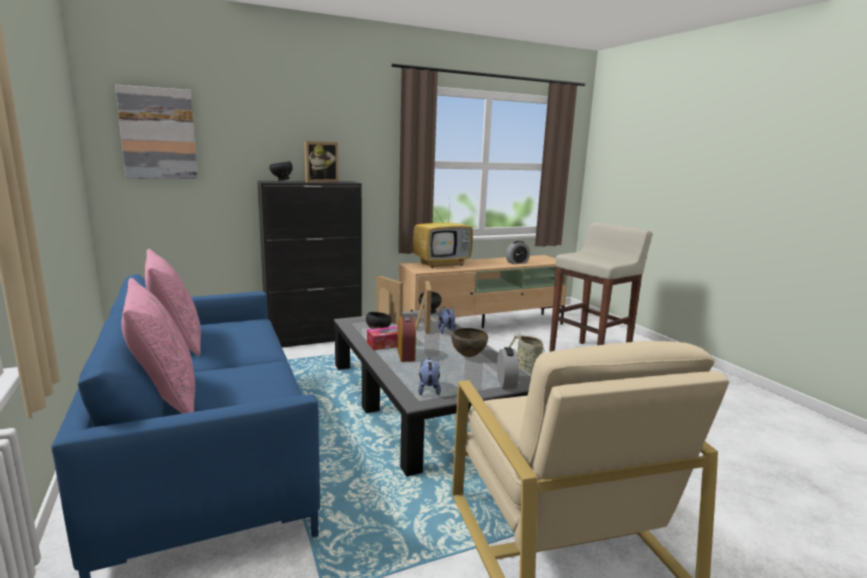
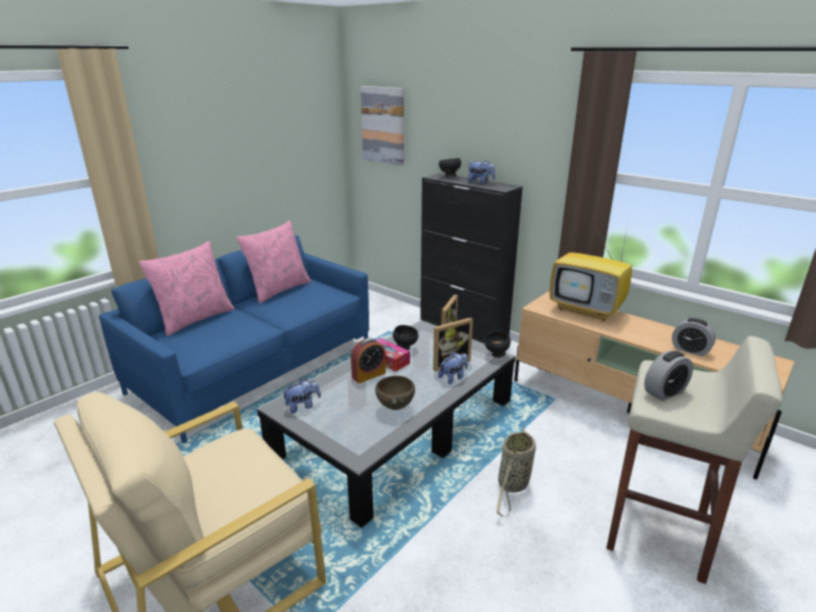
camera: 65 degrees right, 10 degrees up
picture frame [304,141,338,182] -> plush toy [468,161,496,184]
alarm clock [497,347,519,389] -> alarm clock moved to [644,351,693,401]

